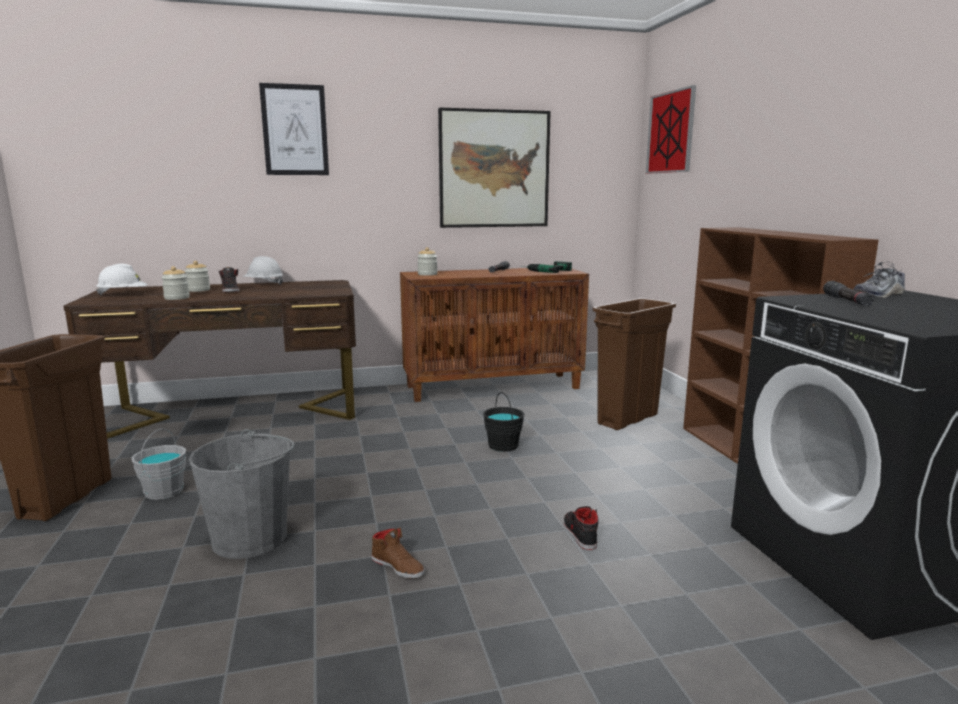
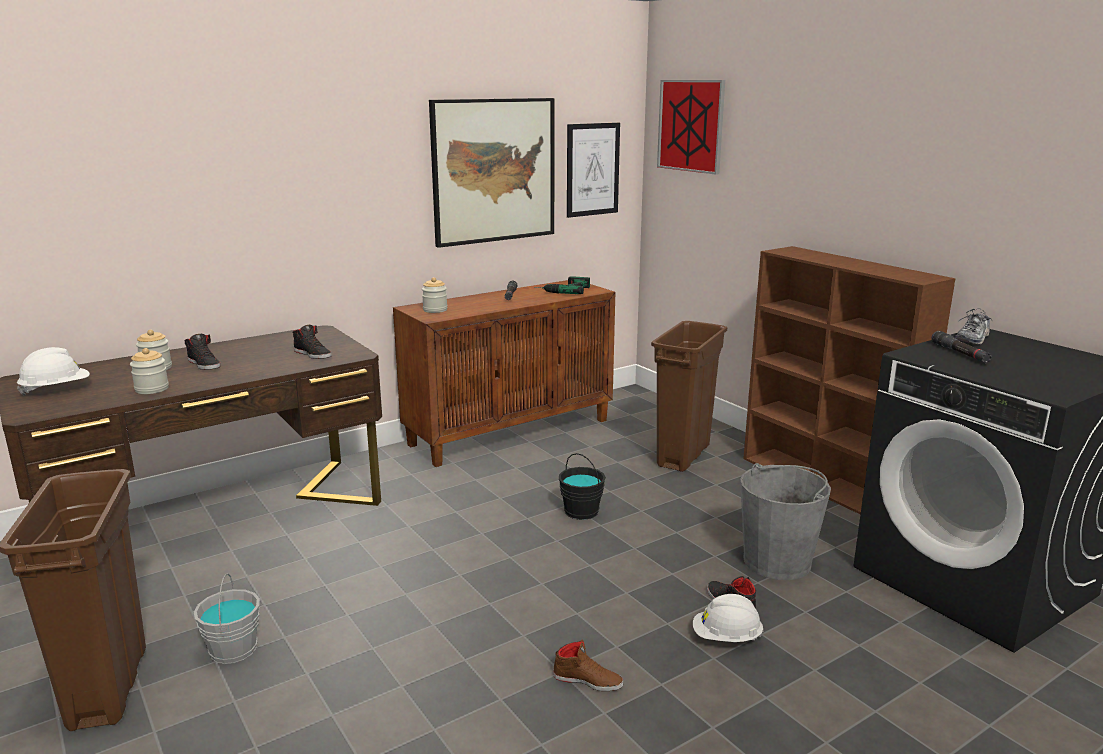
camera: 20 degrees left, 5 degrees up
grey bucket [189,429,295,559] -> grey bucket moved to [740,463,831,580]
white hard hat [243,256,283,285] -> white hard hat moved to [693,594,763,642]
picture [259,83,329,175] -> picture moved to [567,123,620,218]
none -> black shoe [293,325,332,359]

